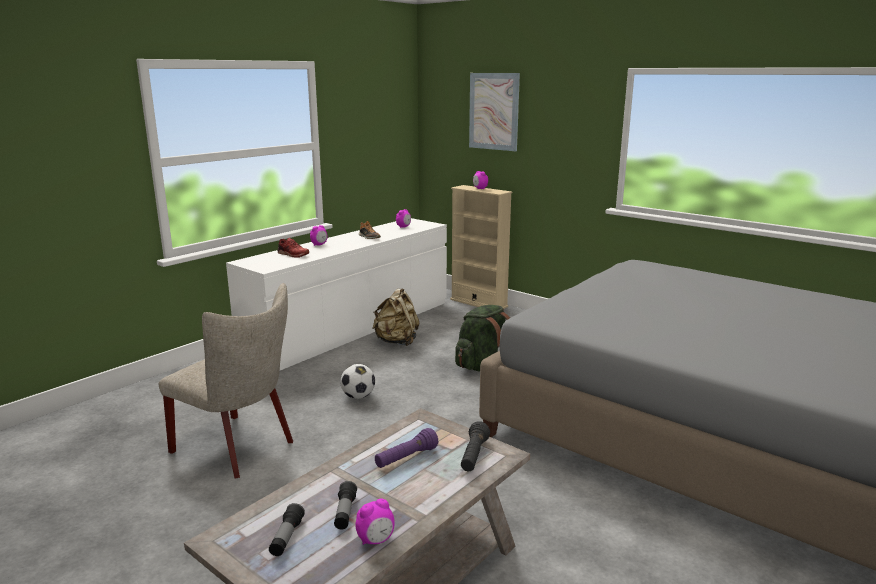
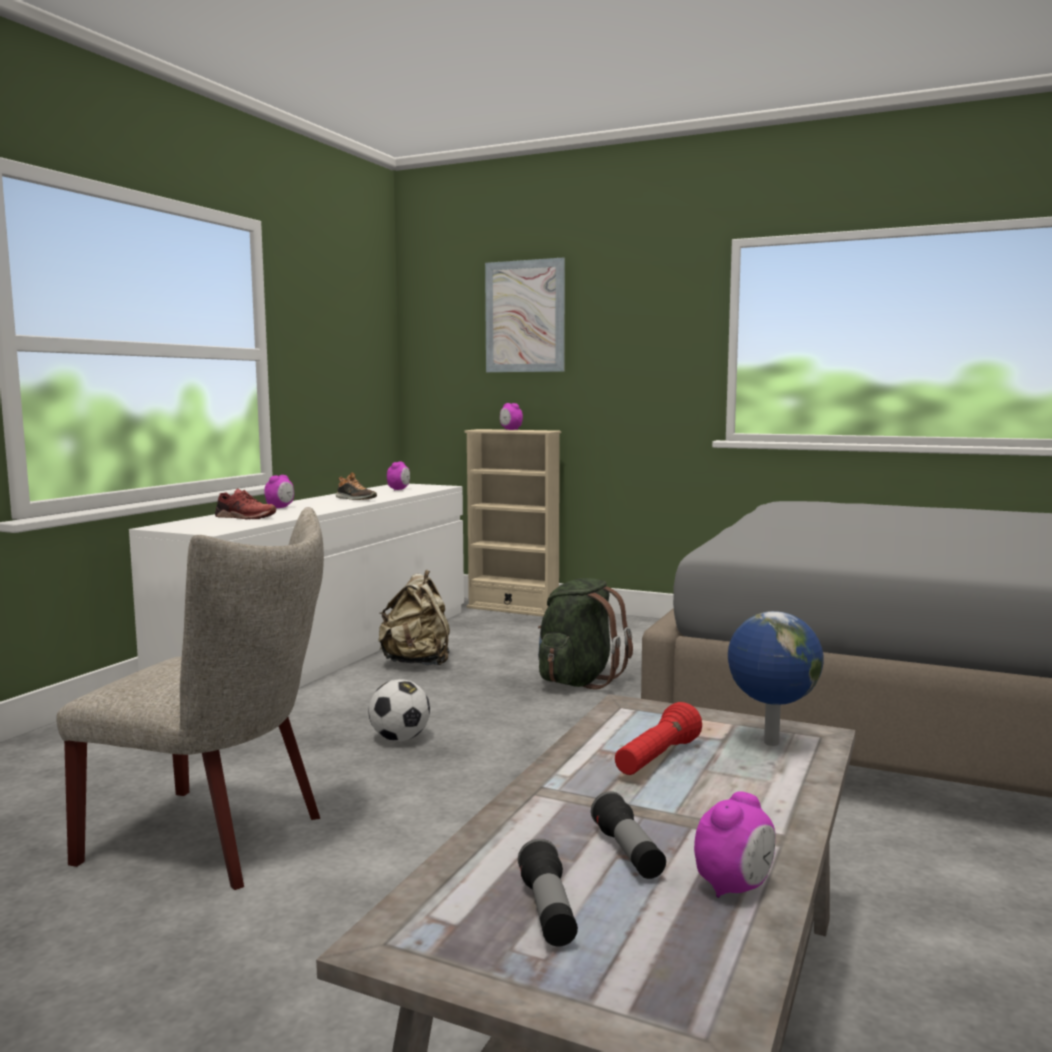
camera: 15 degrees left, 10 degrees down
purple flashlight [375,428,438,468] -> red flashlight [615,702,702,775]
black flashlight [461,421,490,471] -> globe [728,611,824,746]

